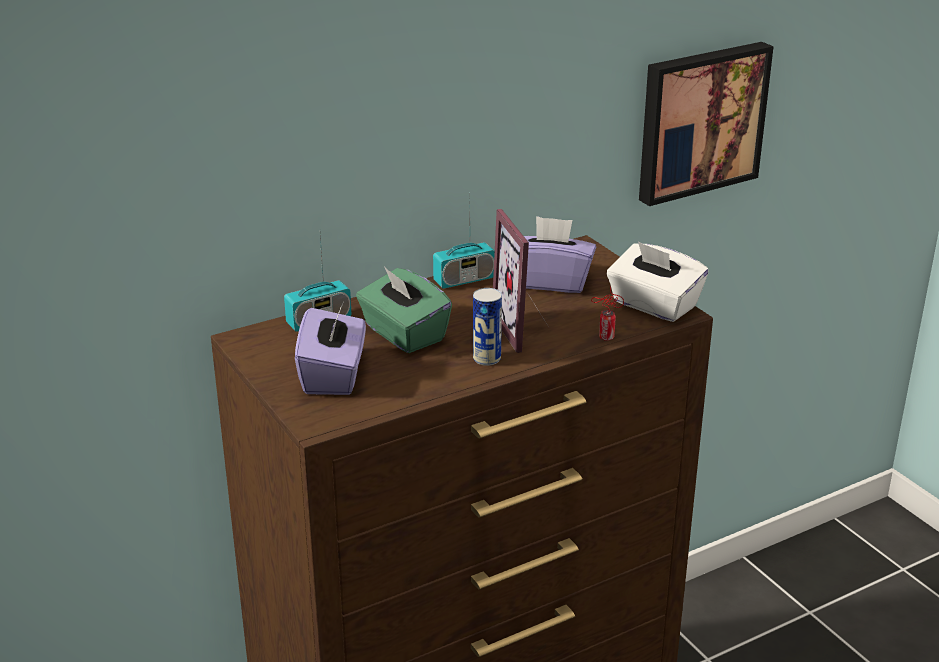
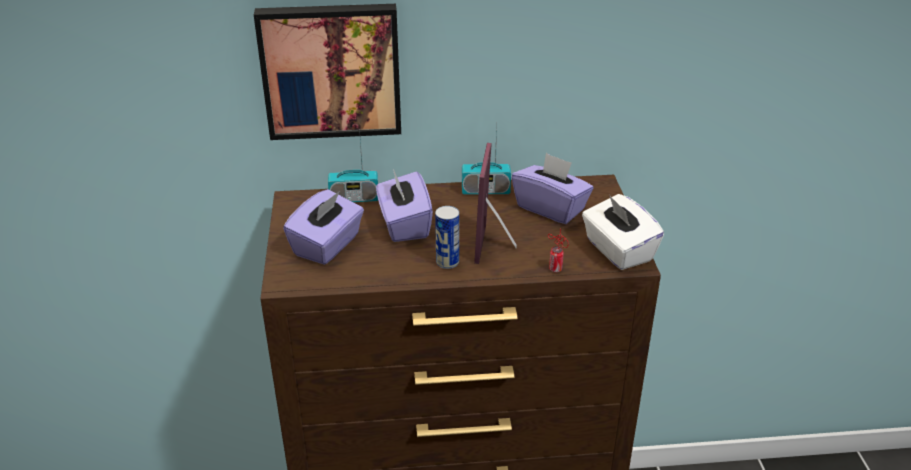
camera: 25 degrees right, 5 degrees up
green tissue box [356,267,452,353] -> purple tissue box [376,169,433,242]
picture [639,42,774,206] -> picture moved to [254,4,401,140]

